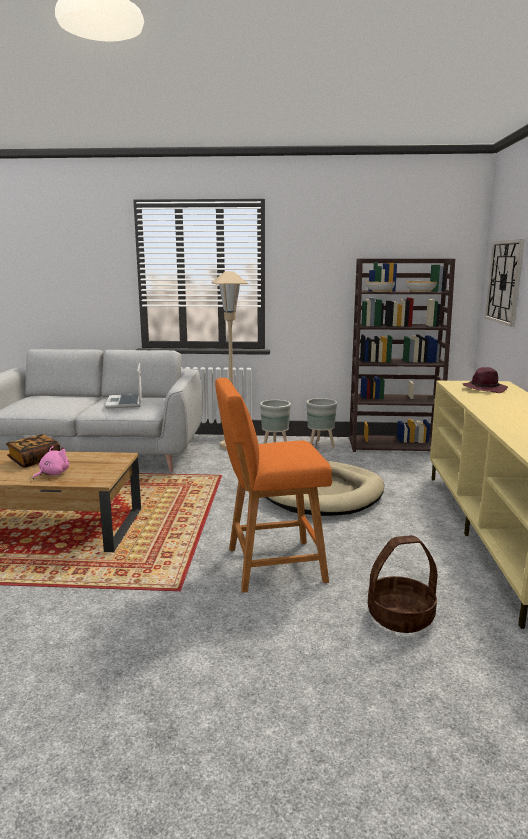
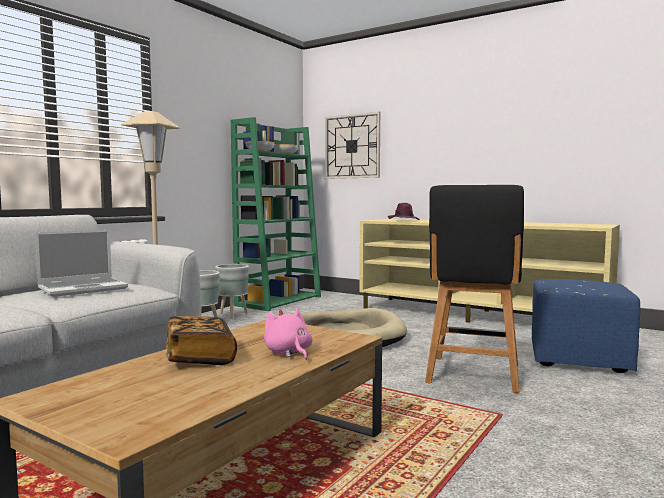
camera: 60 degrees left, 10 degrees down
laptop [105,363,142,408] -> laptop turned 60 degrees counterclockwise [35,229,128,297]
orange stool [215,378,332,593] -> black stool [425,185,524,393]
brown bookcase [349,259,455,452] -> green bookcase [231,117,321,311]
basket [368,535,438,633] -> blue ottoman [532,279,640,373]

